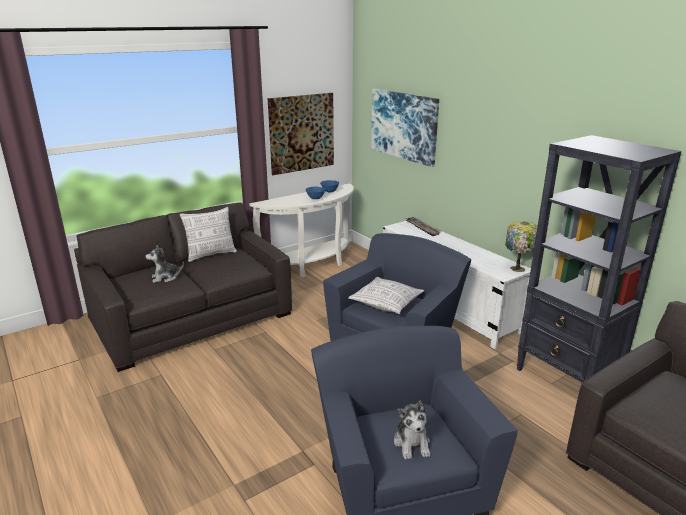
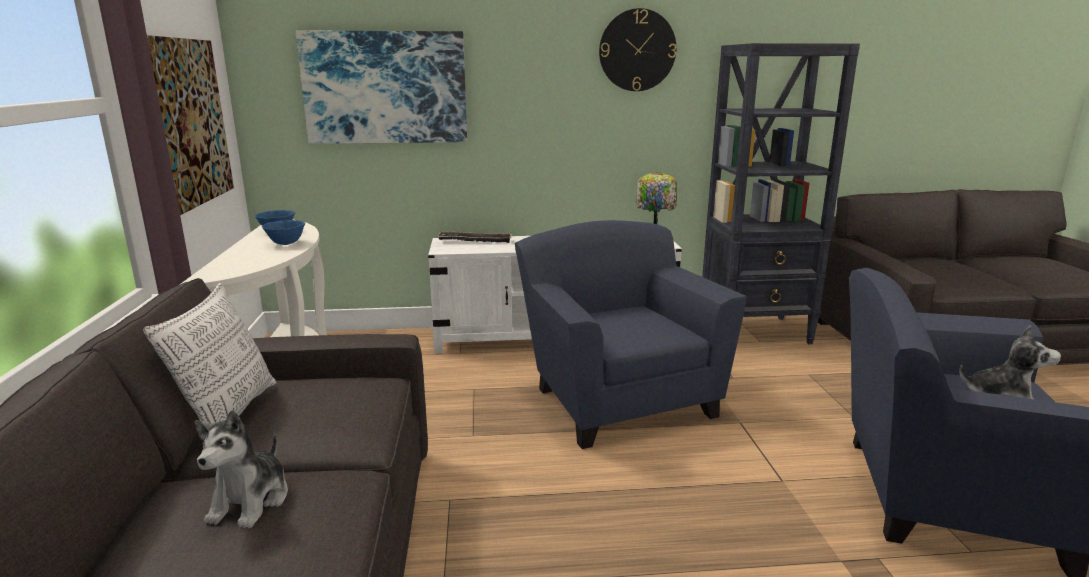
camera: 60 degrees left, 5 degrees down
pillow [348,277,424,314] -> none
none -> wall clock [599,8,677,91]

